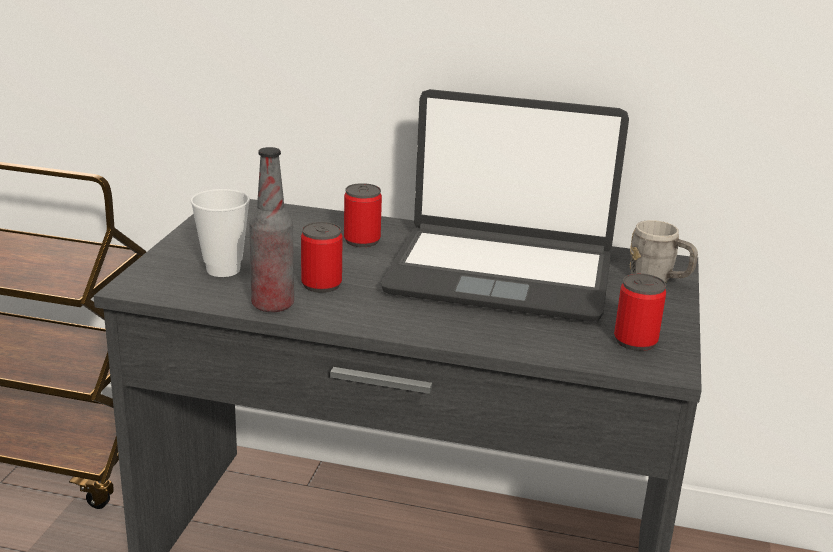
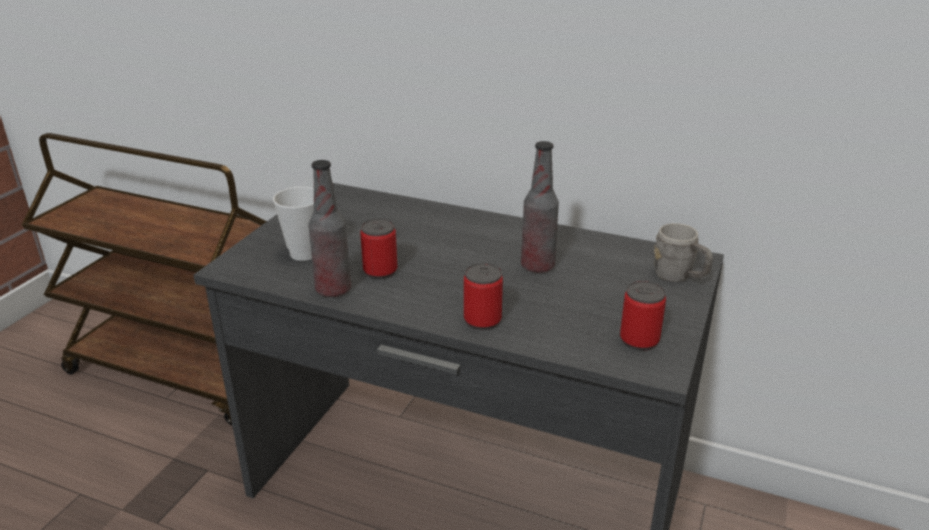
camera: 10 degrees right, 5 degrees up
can [344,183,382,247] -> can moved to [464,263,503,330]
laptop [381,89,629,322] -> bottle [521,141,559,273]

